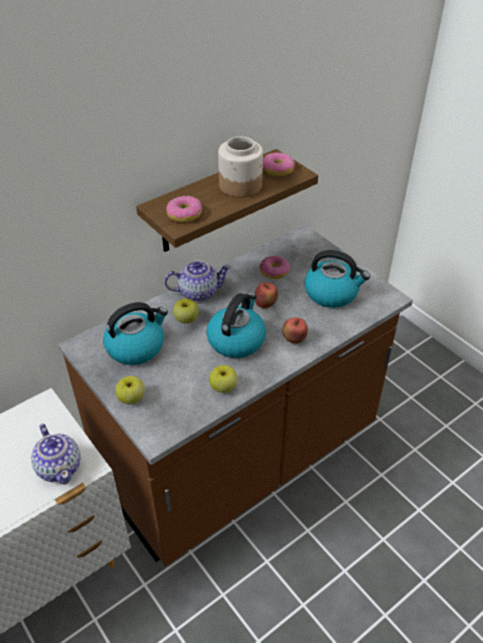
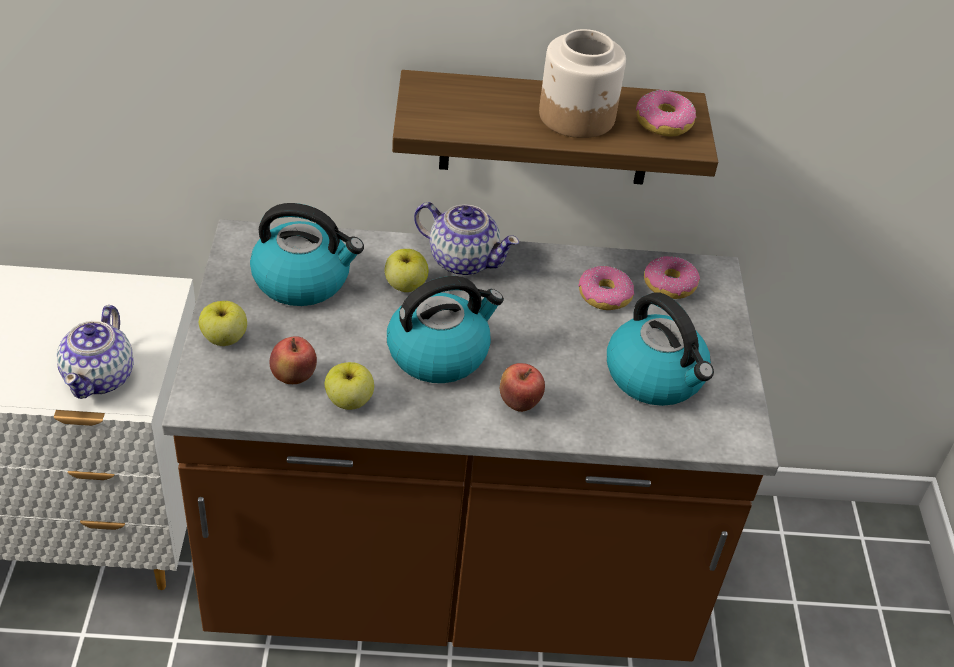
camera: 35 degrees right, 0 degrees up
donut [166,196,202,222] -> donut moved to [644,256,700,299]
apple [255,282,278,308] -> apple moved to [270,336,317,384]

